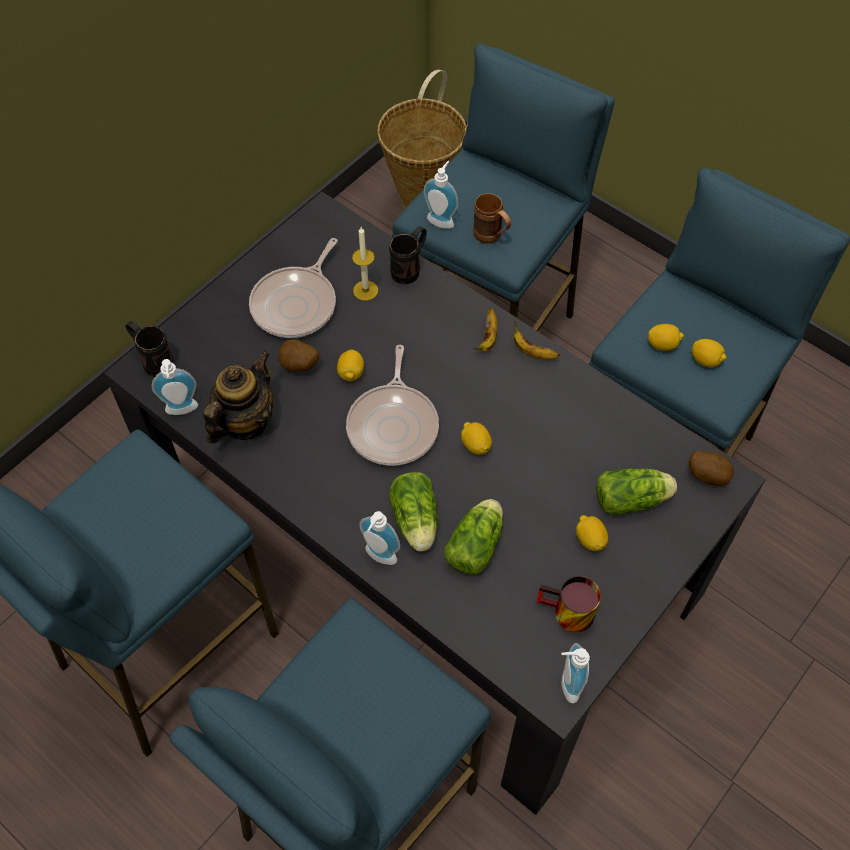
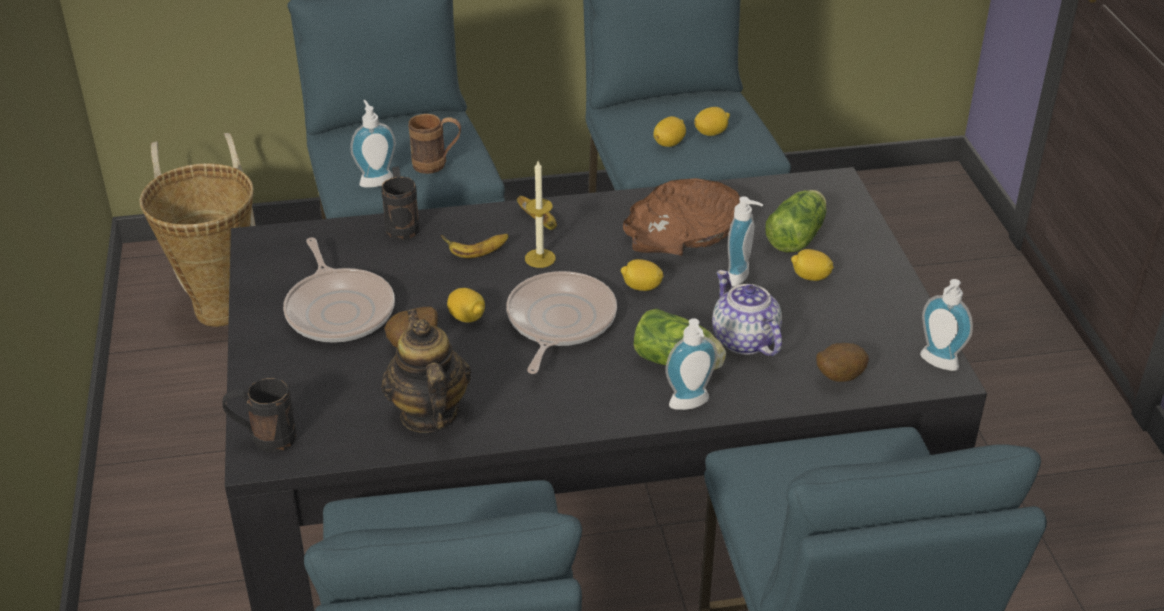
camera: 50 degrees left, 20 degrees down
soap dispenser [151,359,198,415] -> soap dispenser moved to [727,196,763,286]
frying pan [346,345,439,466] -> frying pan turned 120 degrees counterclockwise [506,271,617,374]
candle [352,227,378,301] -> candle moved to [525,161,556,268]
lettuce [444,499,503,575] -> teapot [712,270,782,356]
banana [513,321,560,360] -> banana moved to [441,234,509,258]
mug [536,576,601,632] -> none
potato [689,450,734,486] -> potato moved to [816,343,869,382]
none -> brown bowl [623,178,740,256]

